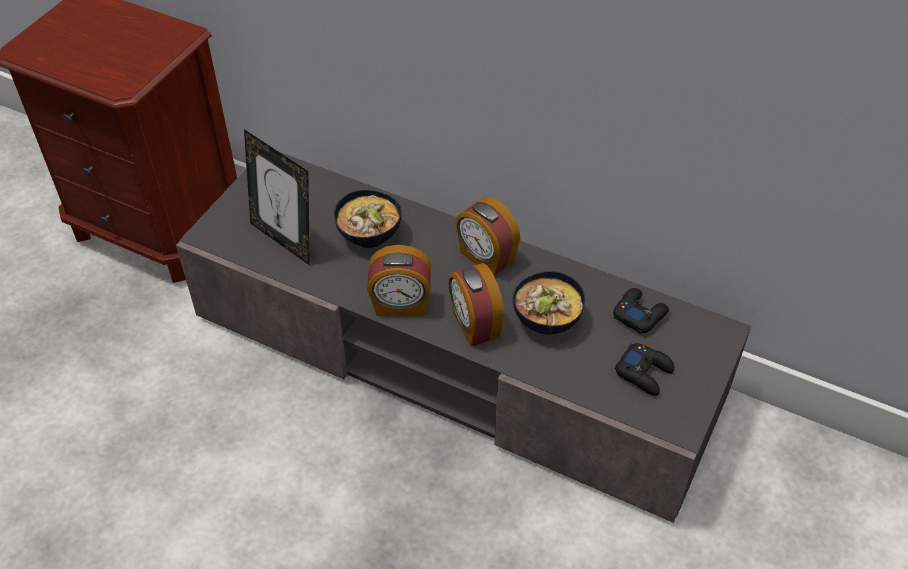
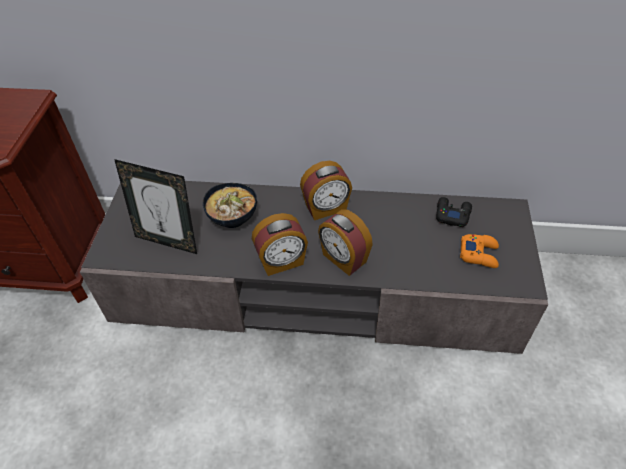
camera: 20 degrees left, 0 degrees up
alarm clock [455,197,520,276] -> alarm clock turned 45 degrees counterclockwise [300,161,352,220]
bowl [513,271,585,335] -> none
black game controller [615,343,675,396] -> orange game controller [460,234,499,268]

